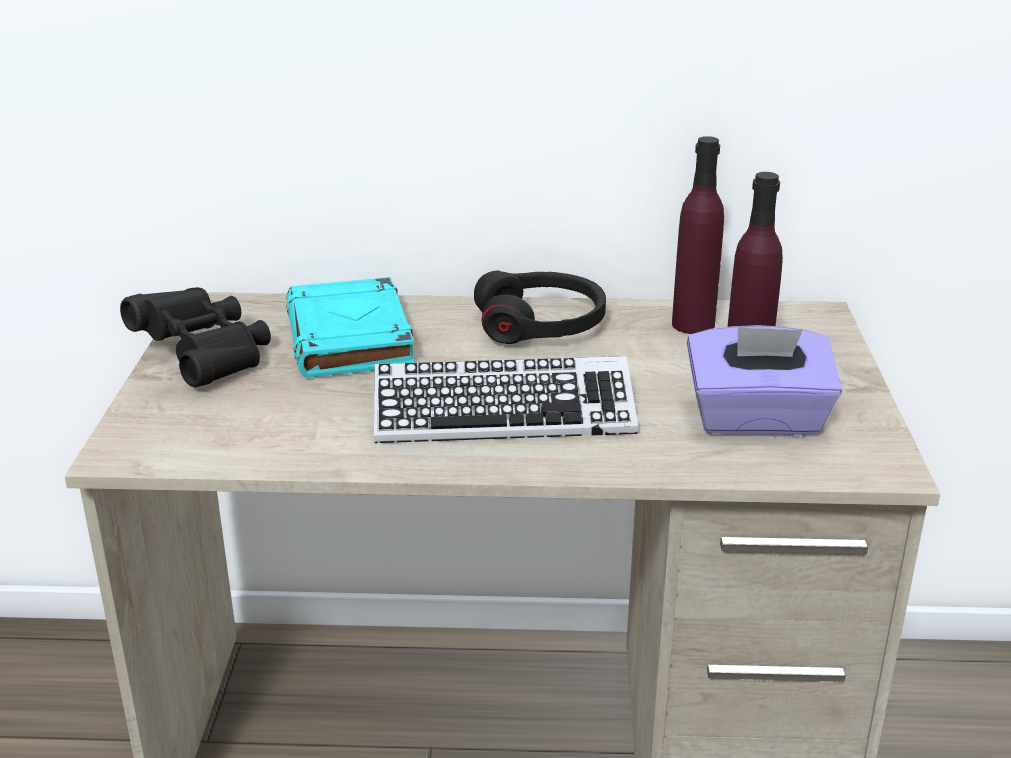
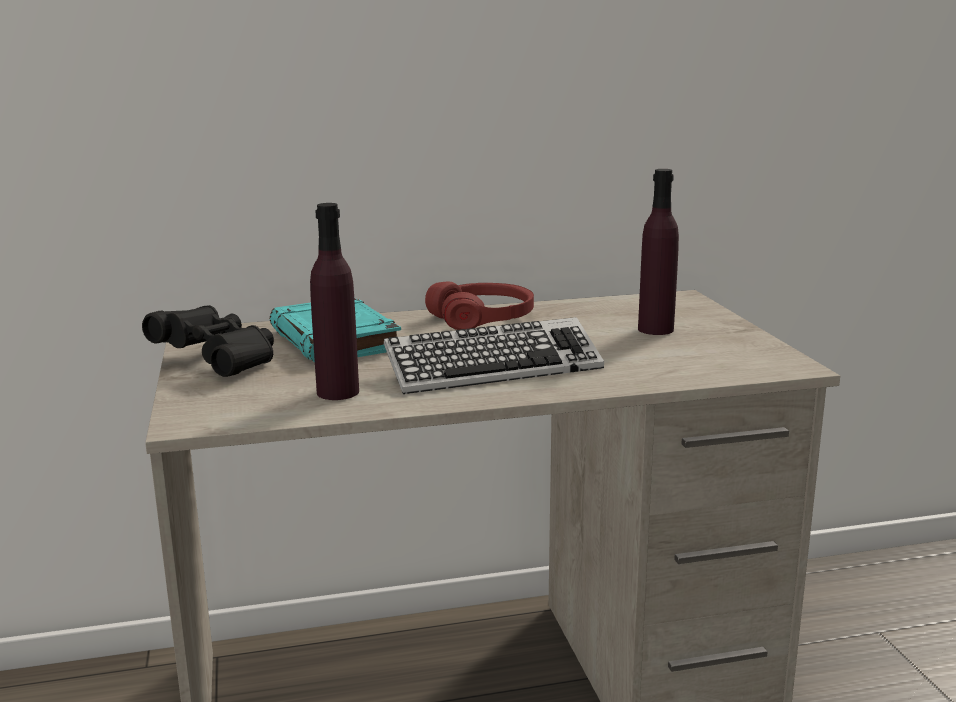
camera: 15 degrees left, 10 degrees down
black headphones [474,270,606,344] -> red headphones [425,281,534,330]
purple bottle [672,136,724,334] -> purple bottle moved to [310,203,359,400]
purple tissue box [687,325,842,435] -> none

